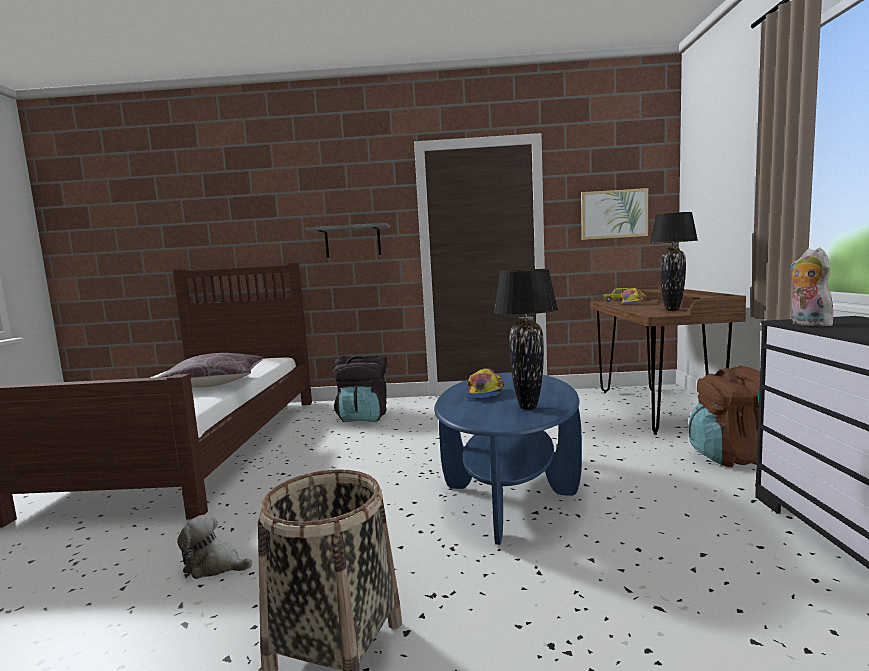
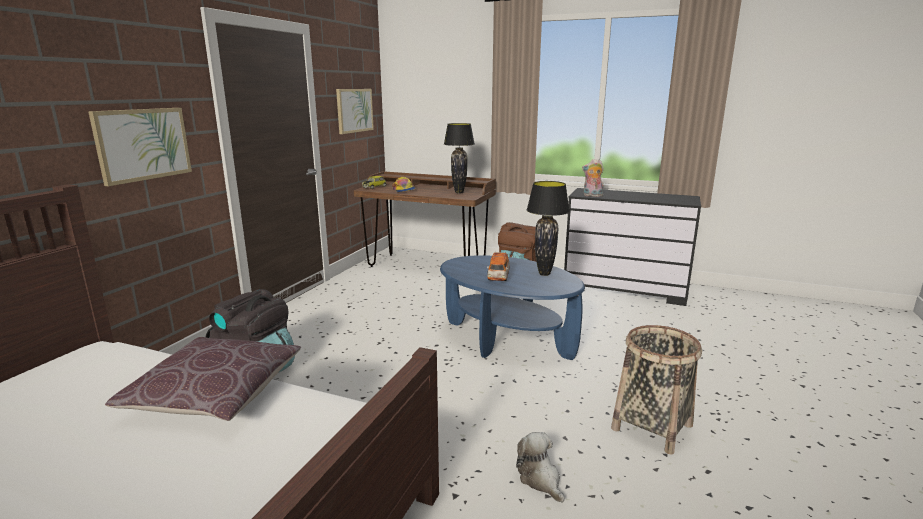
camera: 70 degrees left, 10 degrees up
plush toy [177,515,252,579] -> plush toy turned 120 degrees clockwise [516,432,565,502]
grey shelf [305,223,390,258] -> picture [88,108,192,186]
cap [464,368,505,399] -> toy car [487,252,510,281]

